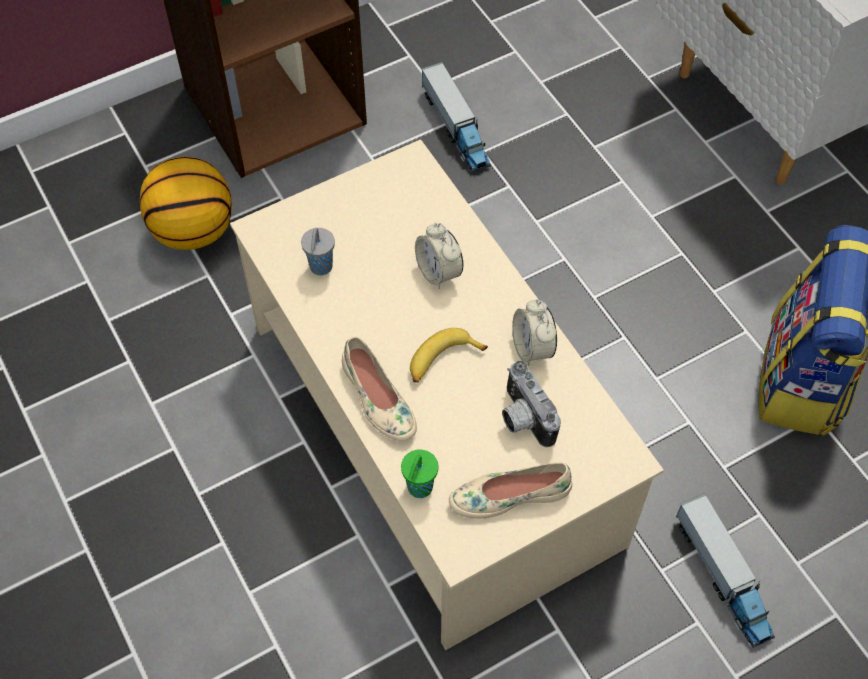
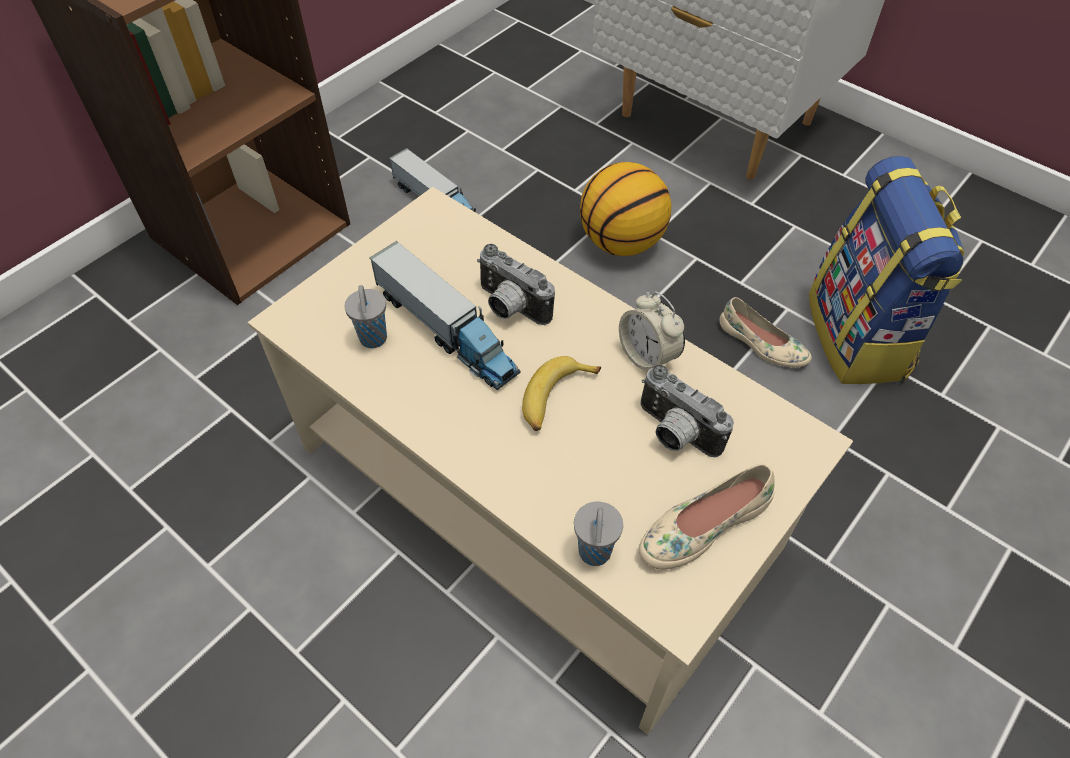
camera: 20 degrees left, 5 degrees down
basketball [140,157,232,250] -> basketball moved to [580,162,671,256]
beige shoe [342,337,417,441] -> beige shoe moved to [719,297,812,367]
green cup [401,450,438,498] -> grey cup [574,502,623,566]
alarm clock [415,223,463,289] -> camera [477,244,555,325]
toy truck [676,493,775,648] -> toy truck moved to [370,241,520,390]

